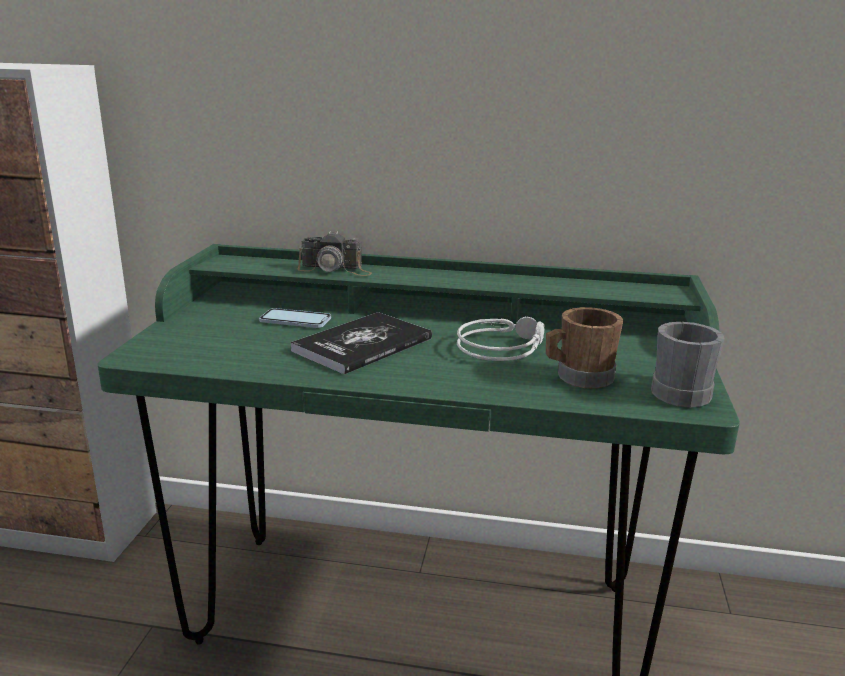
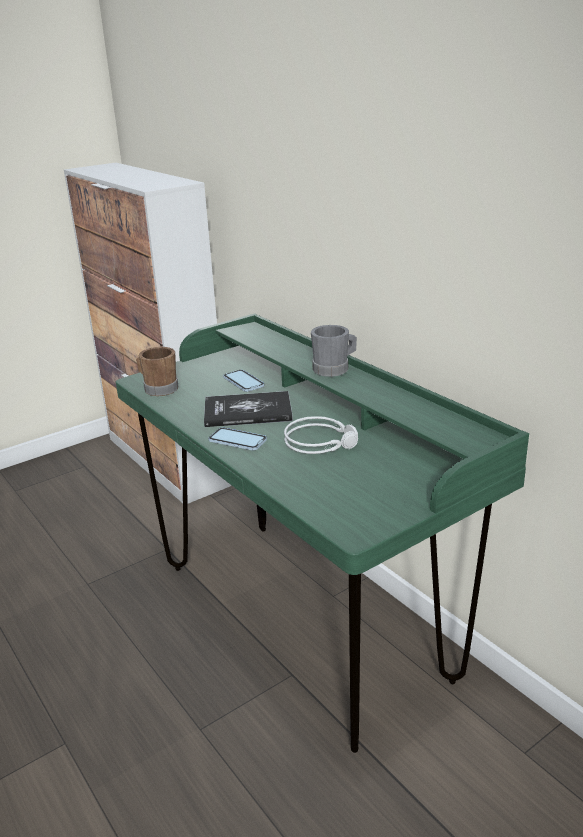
camera: 45 degrees right, 5 degrees up
camera [298,231,372,276] -> none
brown mug [546,307,623,389] -> brown mug moved to [136,347,179,396]
grey mug [651,322,725,408] -> grey mug moved to [311,325,357,377]
none -> phone [208,427,267,451]

